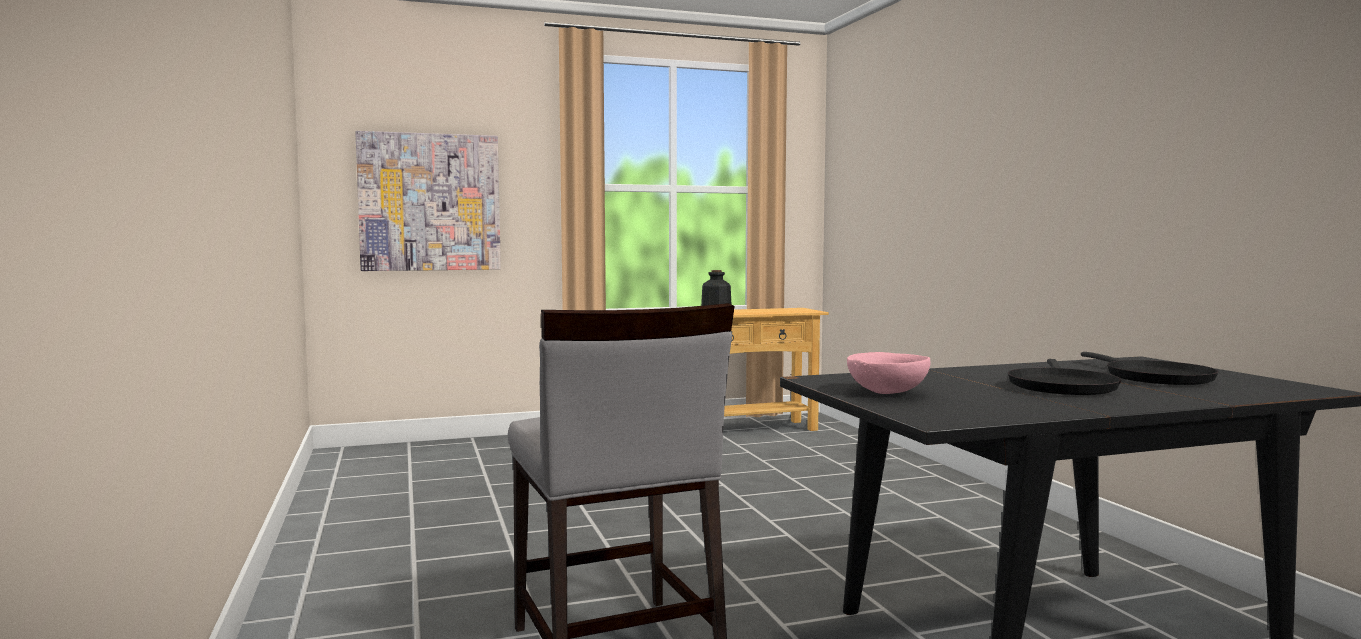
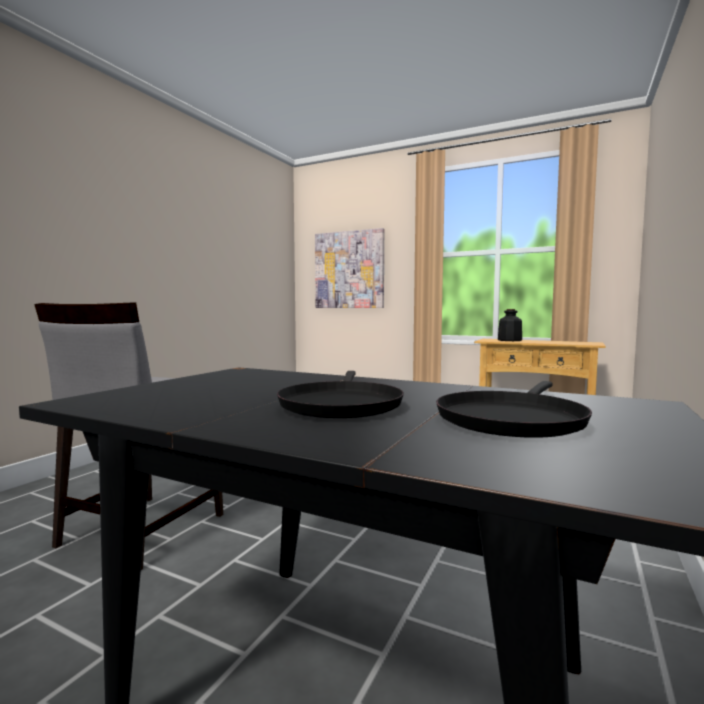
camera: 45 degrees right, 0 degrees up
pink bowl [847,352,930,394] -> none
black frying pan [1008,359,1121,395] -> black frying pan turned 60 degrees counterclockwise [277,371,404,418]

